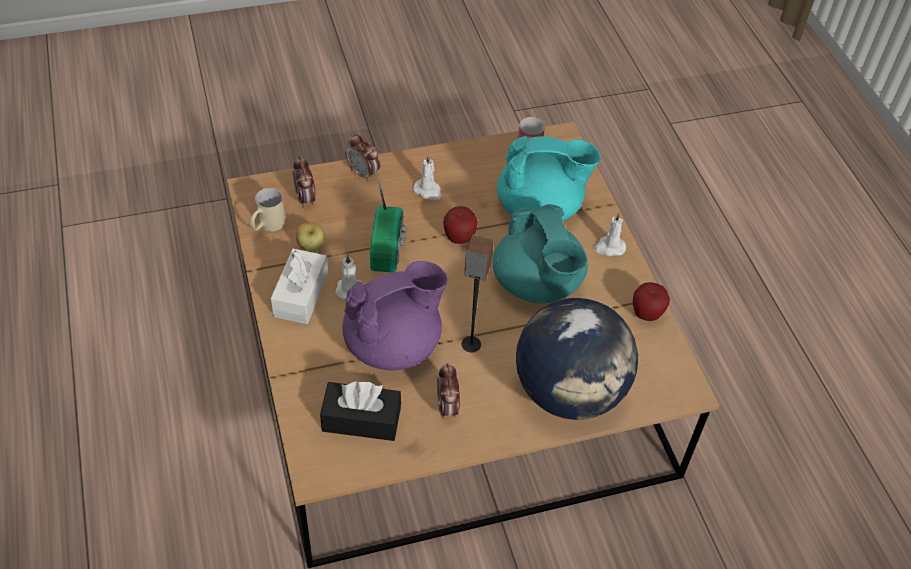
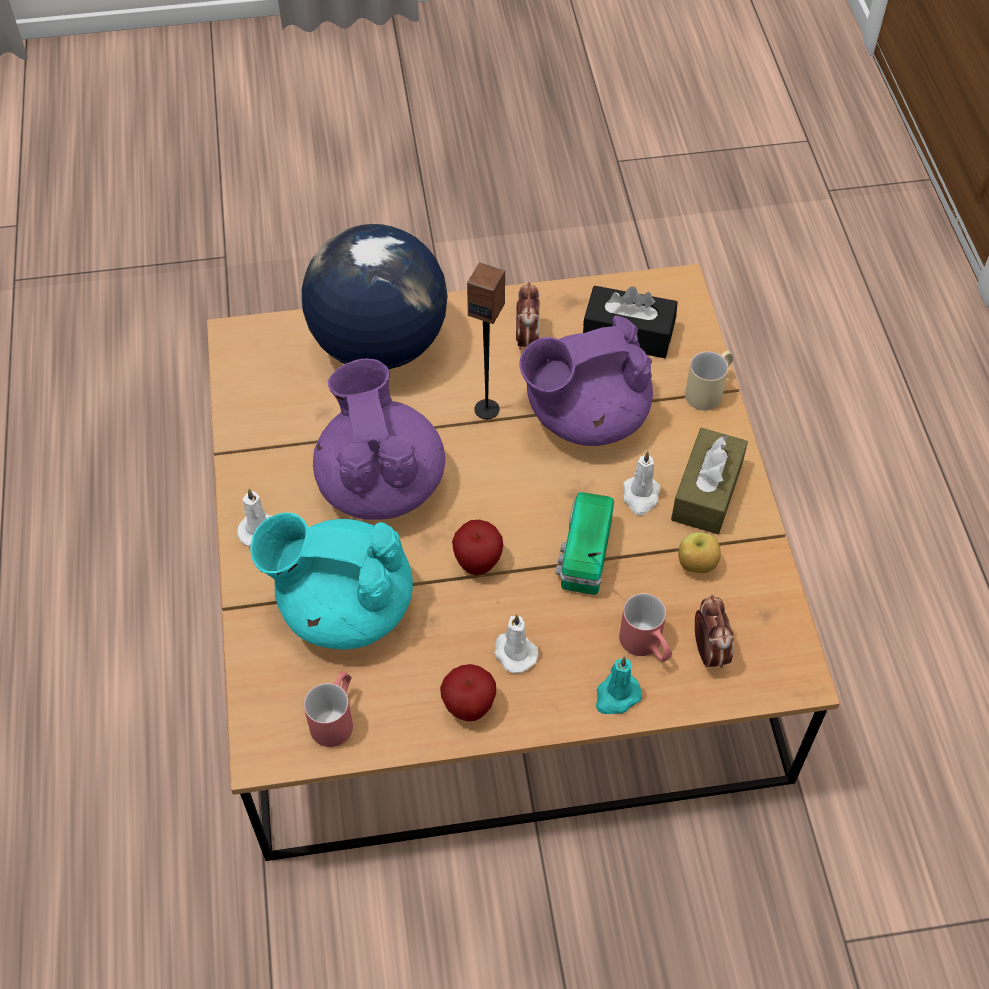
camera: 170 degrees left, 5 degrees up
beige mug [249,188,286,232] -> beige mug moved to [685,351,734,410]
white tissue box [270,249,328,324] -> brown tissue box [671,428,748,534]
alarm clock [346,134,380,182] -> turquoise candle [596,656,642,714]
turquoise teapot [493,204,588,304] -> purple teapot [313,358,445,520]
apple [633,282,670,321] -> apple moved to [440,664,496,721]
none -> red mug [619,593,672,662]

